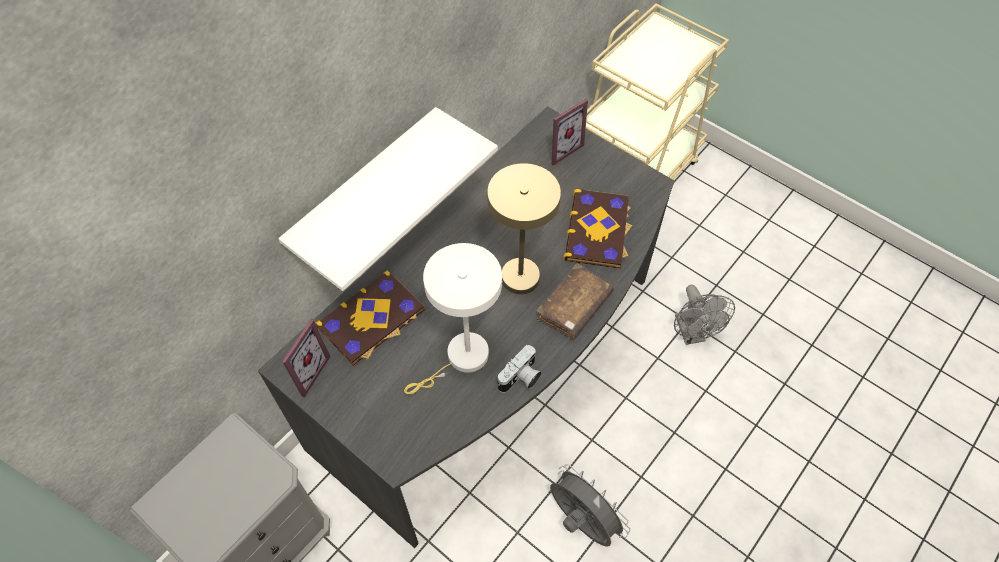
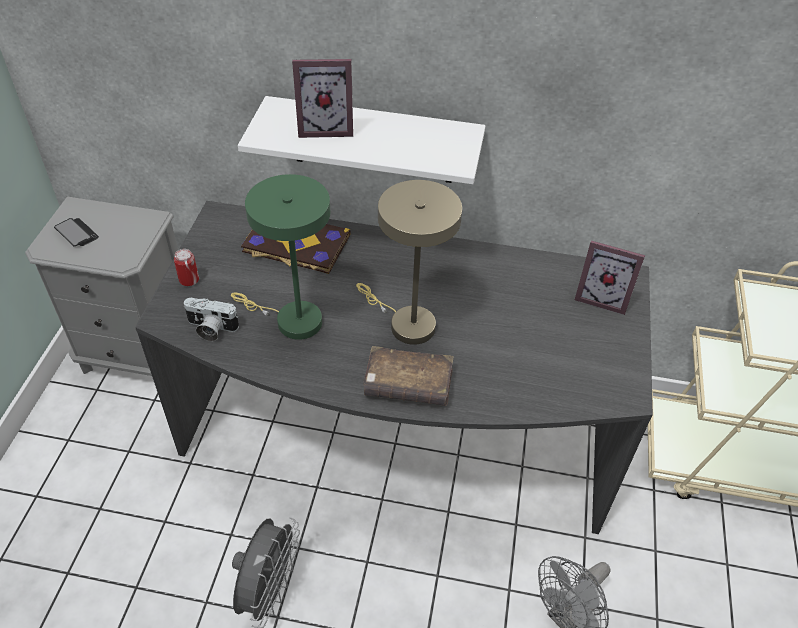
camera: 60 degrees right, 10 degrees down
picture frame [282,319,330,397] -> picture frame moved to [292,59,353,138]
white table lamp [404,243,502,394] -> green table lamp [231,174,330,340]
camera [498,345,542,393] -> camera moved to [184,298,239,341]
book [564,189,632,269] -> none
none -> phone [54,218,99,246]
none -> can [174,249,199,286]

